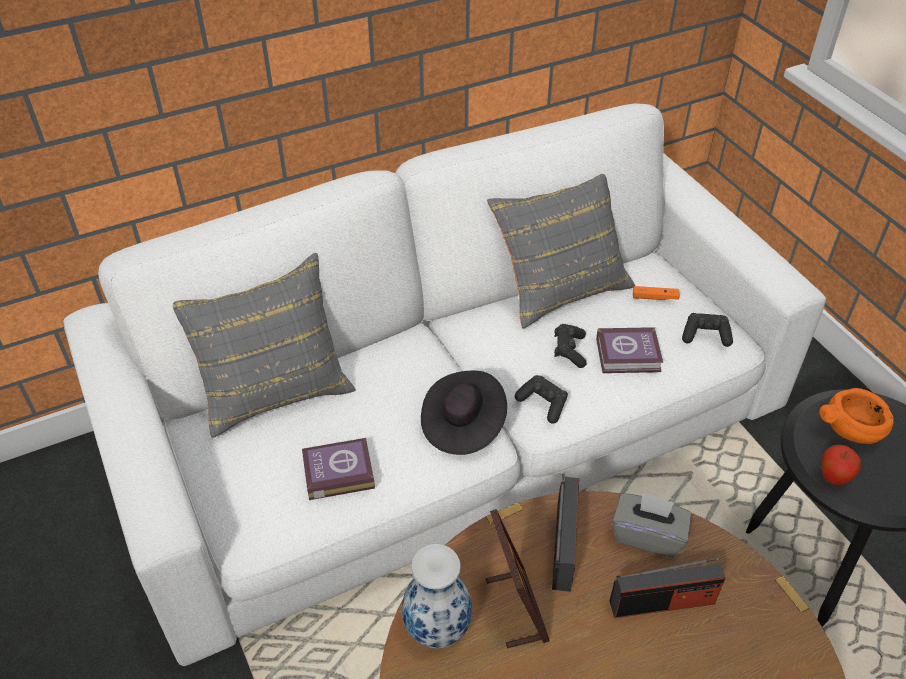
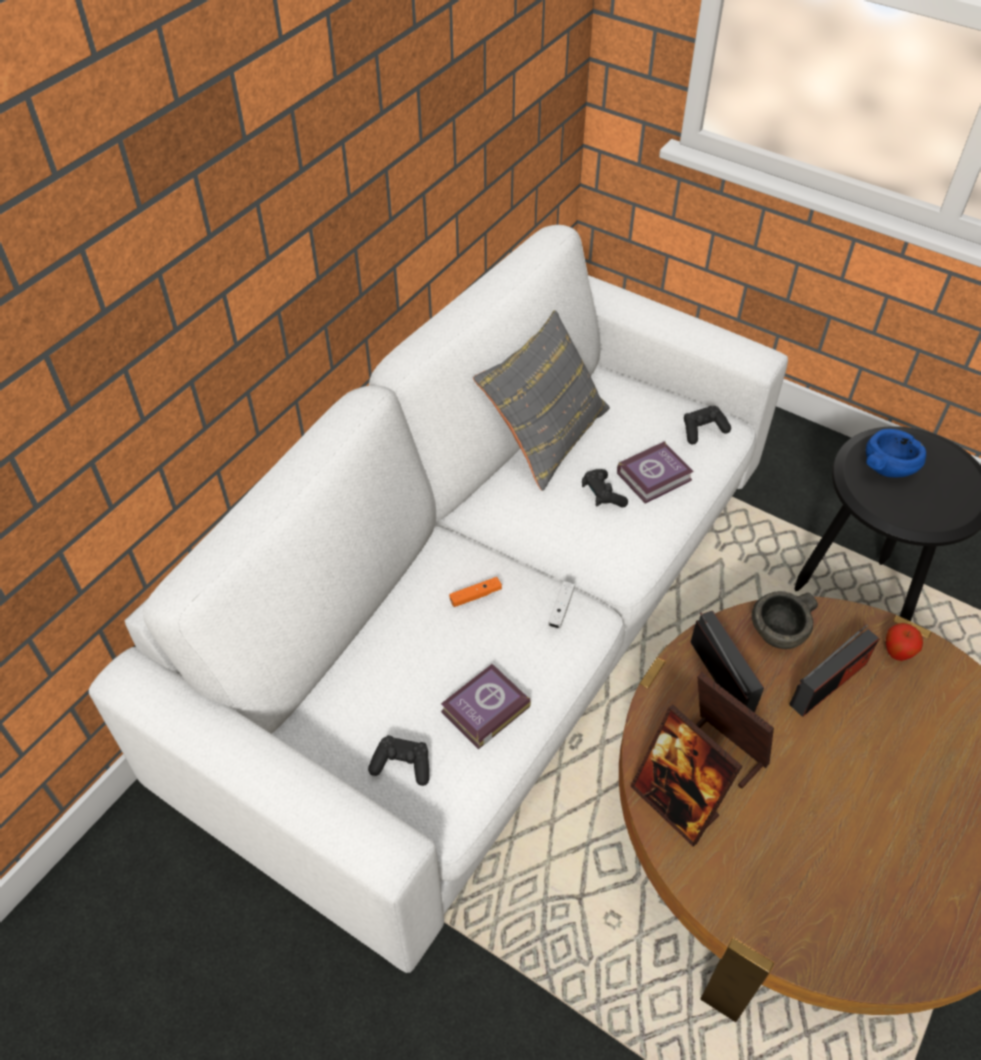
camera: 30 degrees left, 5 degrees up
grey pillow [173,253,356,438] -> none
vase [402,544,472,649] -> picture frame [630,705,742,847]
black hat [421,371,507,455] -> white game controller [548,581,575,629]
black game controller [515,375,568,424] -> black game controller moved to [368,735,429,786]
grey tissue box [612,492,691,558] -> grey bowl [752,591,818,649]
orange game controller [633,286,680,300] -> orange game controller moved to [449,577,502,607]
orange bowl [819,388,894,444] -> blue bowl [866,429,926,478]
apple [821,445,861,485] -> apple moved to [886,623,923,661]

